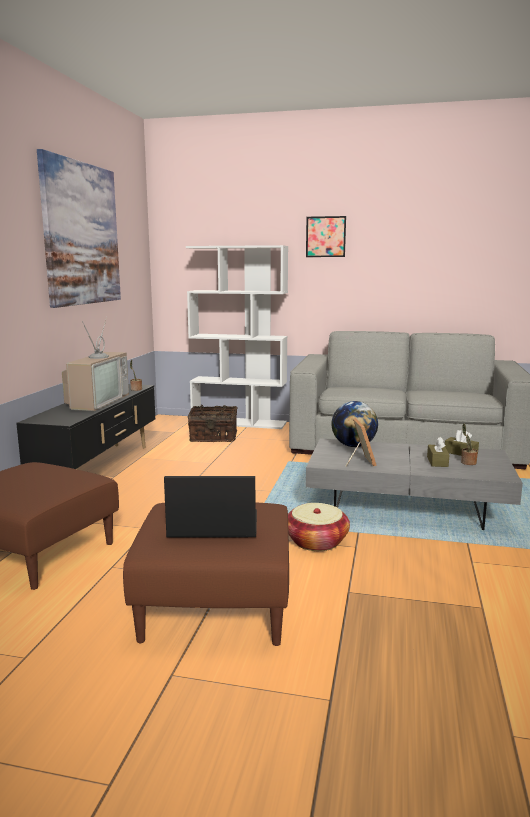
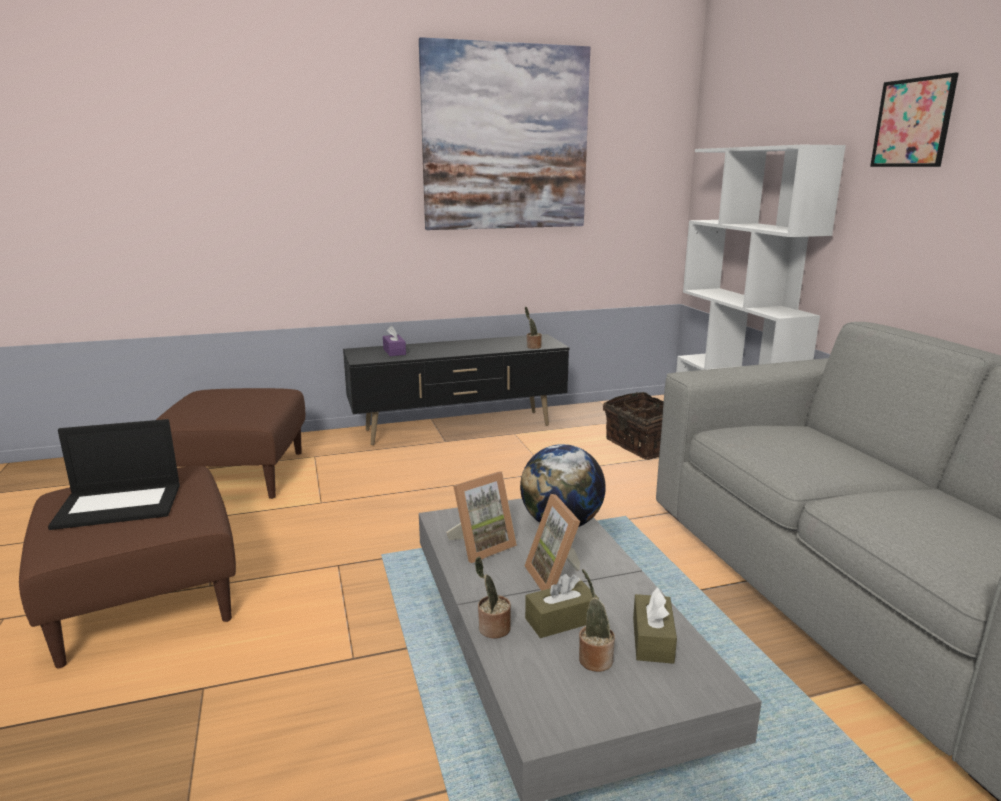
camera: 60 degrees right, 5 degrees up
television [62,317,129,411] -> none
laptop [164,476,257,538] -> laptop turned 105 degrees clockwise [48,419,180,530]
basket [288,503,350,551] -> none
none -> purple tissue box [383,326,406,356]
none -> potted plant [475,557,511,639]
none -> picture frame [525,494,580,591]

